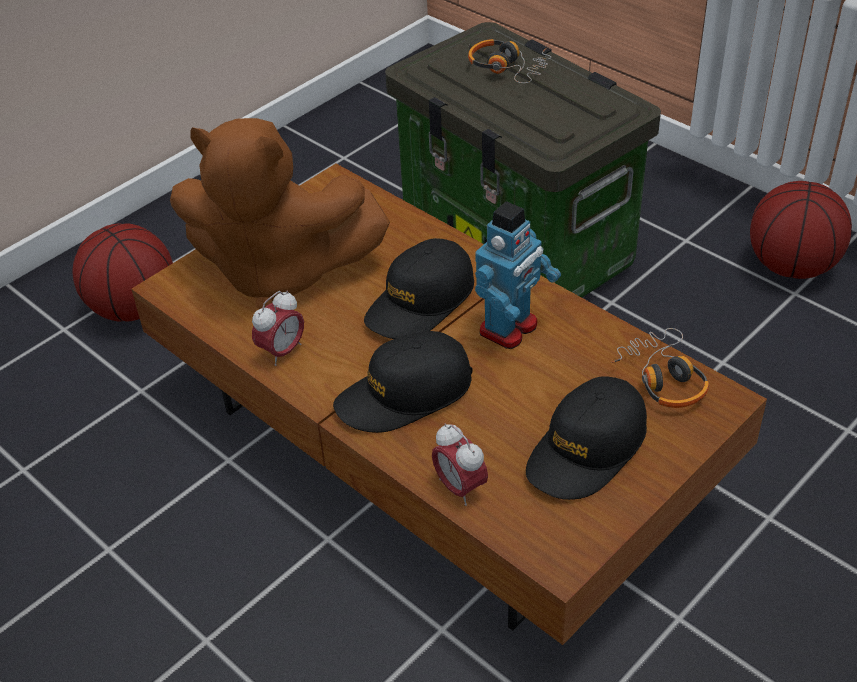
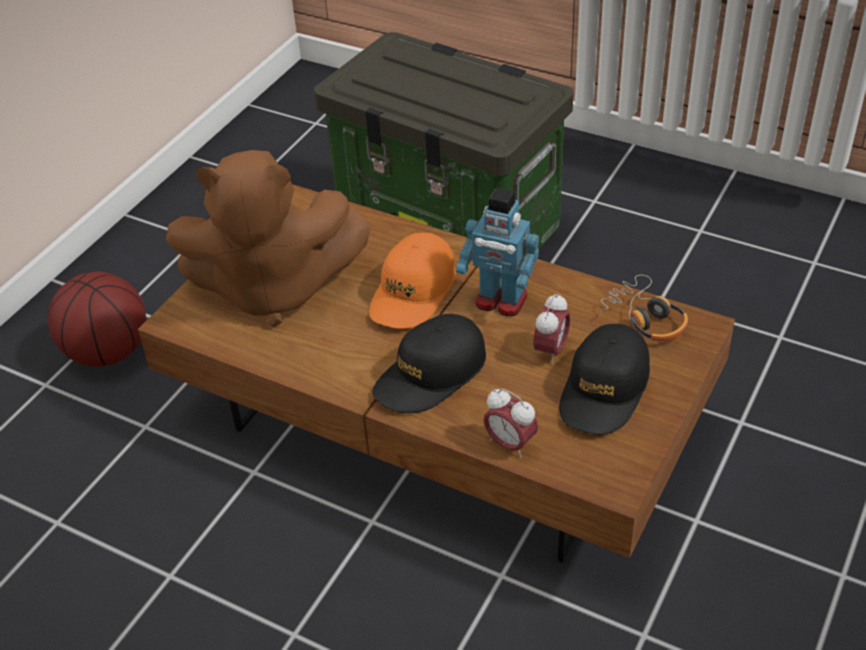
camera: 15 degrees left, 0 degrees up
alarm clock [252,290,304,366] -> alarm clock moved to [533,293,570,364]
black cap [364,238,474,339] -> orange cap [369,233,456,329]
headphones [468,39,551,83] -> none
toy robot [475,201,561,349] -> toy robot turned 90 degrees clockwise [456,187,539,316]
basketball [750,181,852,279] -> none

